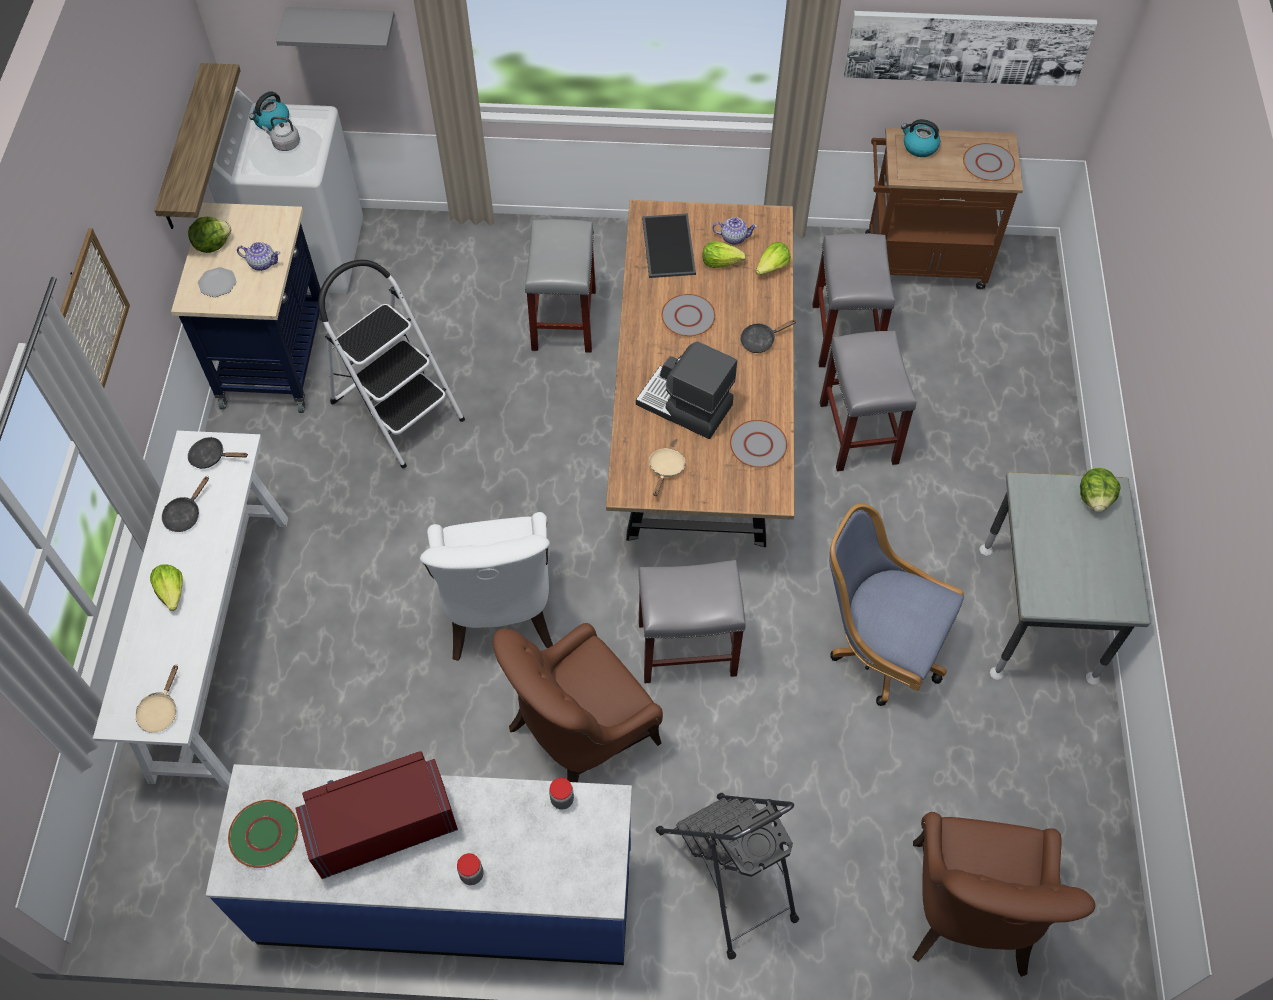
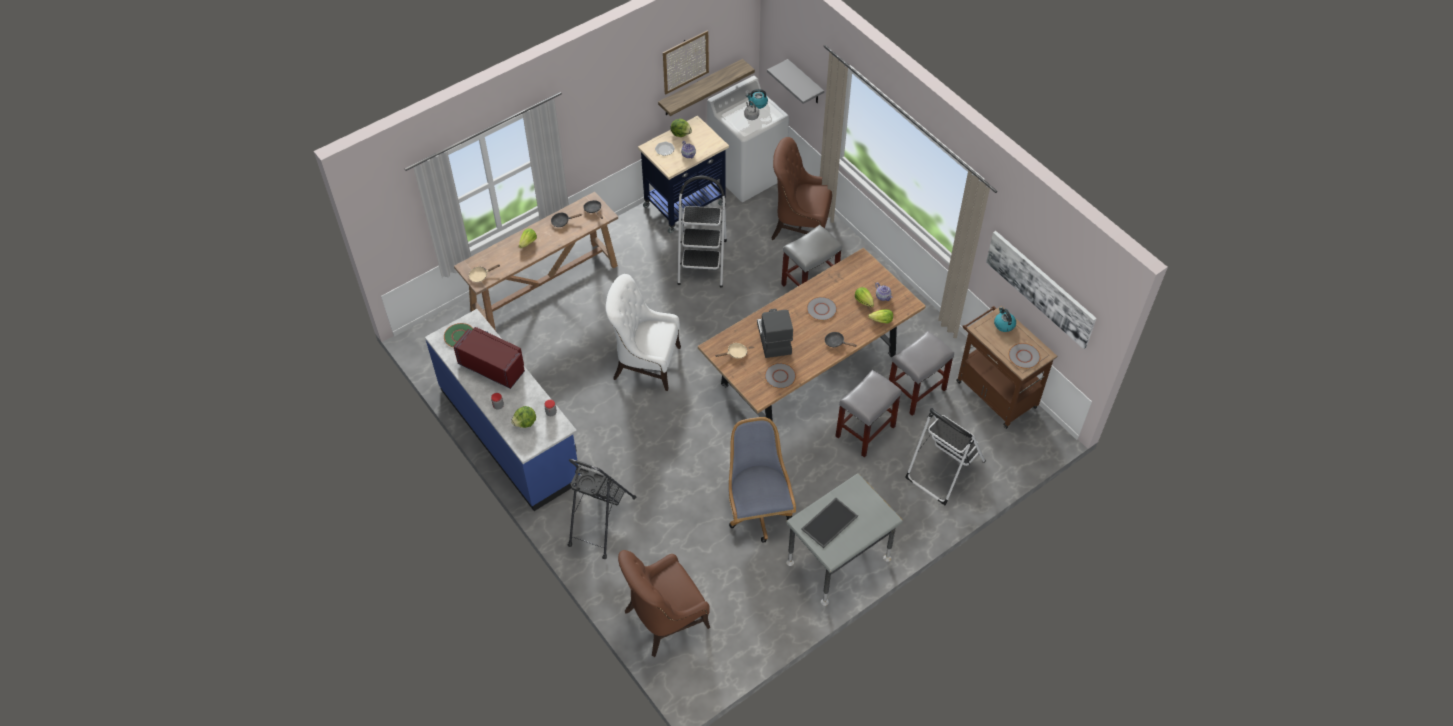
camera: 50 degrees right, 5 degrees down
picture [60,228,130,388] -> picture moved to [663,30,709,95]
white console table [93,431,288,788] -> brown console table [454,192,618,331]
white chair [420,512,553,661] -> white chair turned 60 degrees clockwise [606,274,681,391]
brown chair [493,623,663,782] -> brown chair moved to [772,137,832,240]
grey stool [638,560,746,683] -> none
tray [642,213,696,278] -> tray moved to [801,498,858,548]
lettuce [1080,468,1121,512] -> lettuce moved to [511,406,536,428]
none -> step ladder [905,408,986,505]

